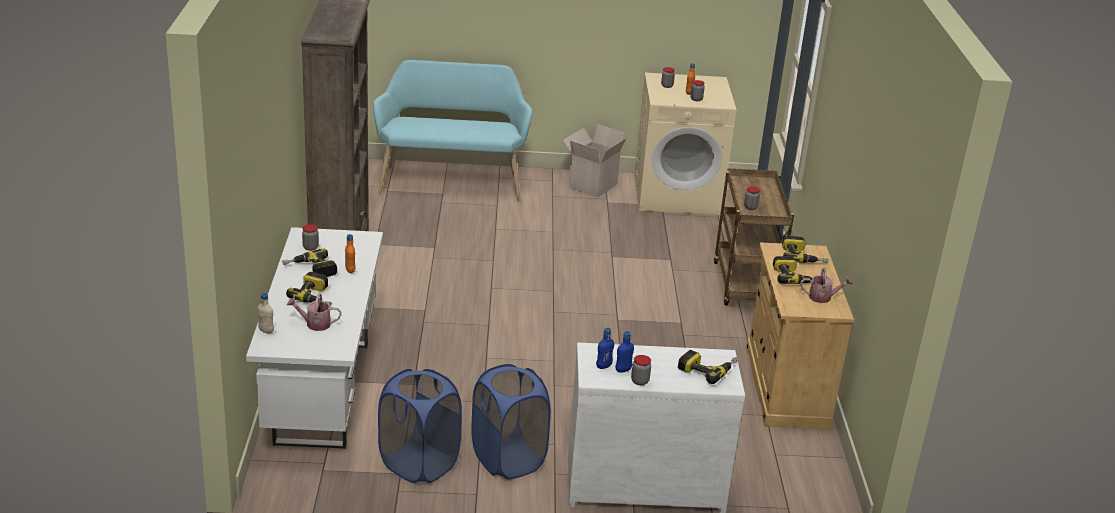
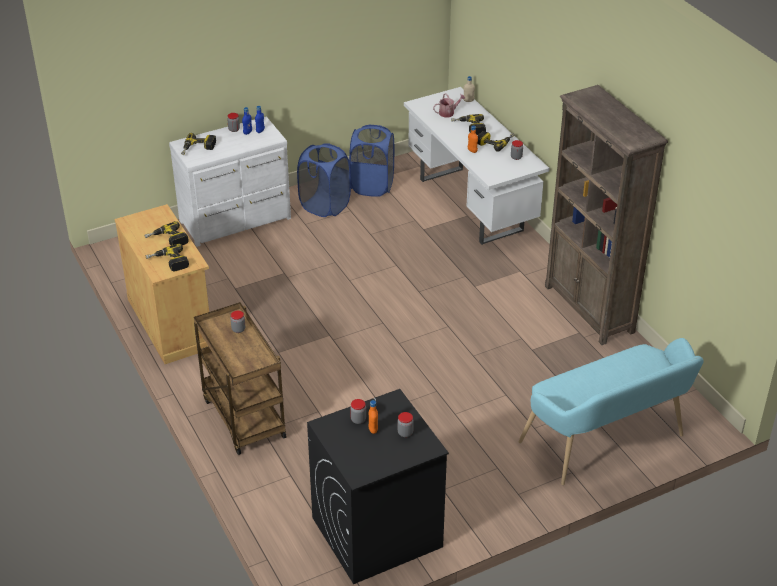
camera: 155 degrees right, 10 degrees up
cardboard box [563,124,626,198] -> none
beige washing machine [635,72,736,215] -> black washing machine [307,389,449,584]
watering can [800,268,853,303] -> none

